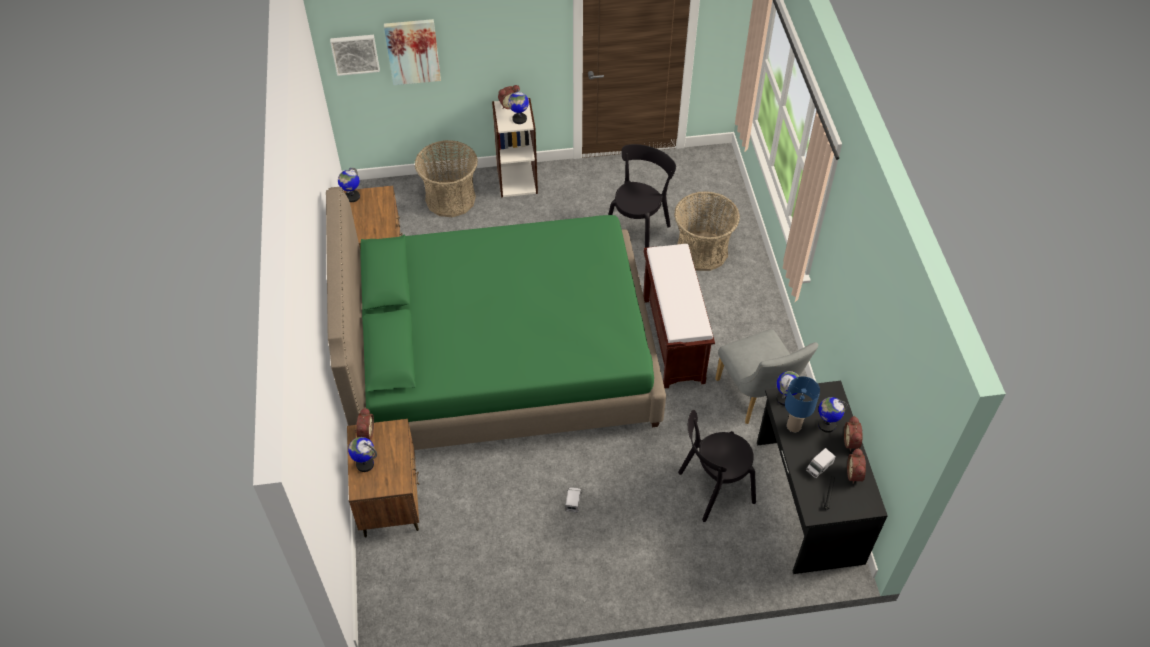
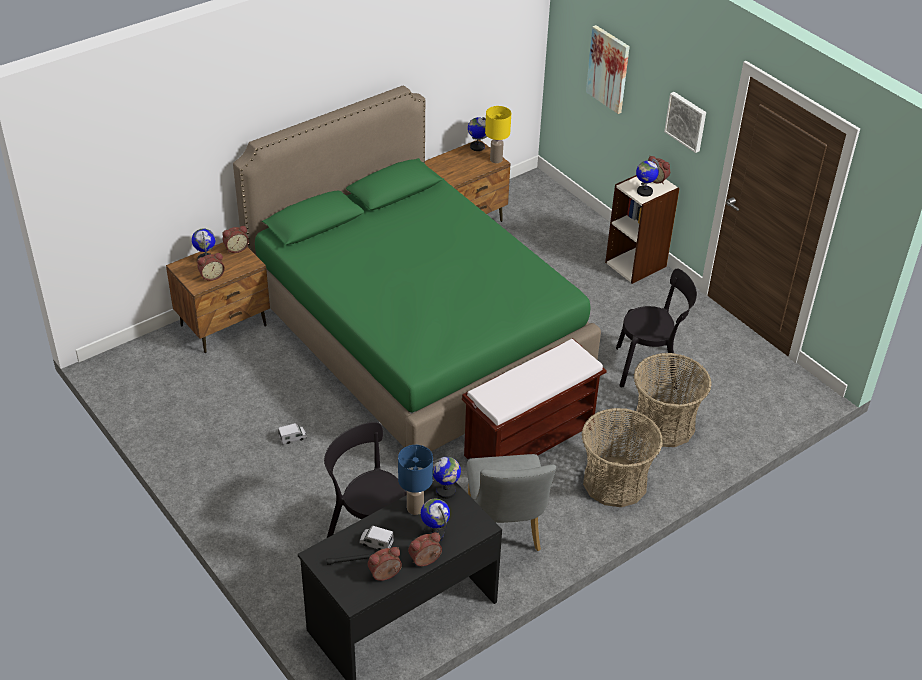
camera: 60 degrees right, 10 degrees down
picture [330,35,380,76] -> picture moved to [664,92,706,153]
basket [415,140,478,217] -> basket moved to [581,408,663,507]
grey chair [715,329,818,424] -> grey chair turned 45 degrees counterclockwise [467,454,556,551]
none -> alarm clock [197,253,225,281]
none -> yellow table lamp [485,106,511,163]

